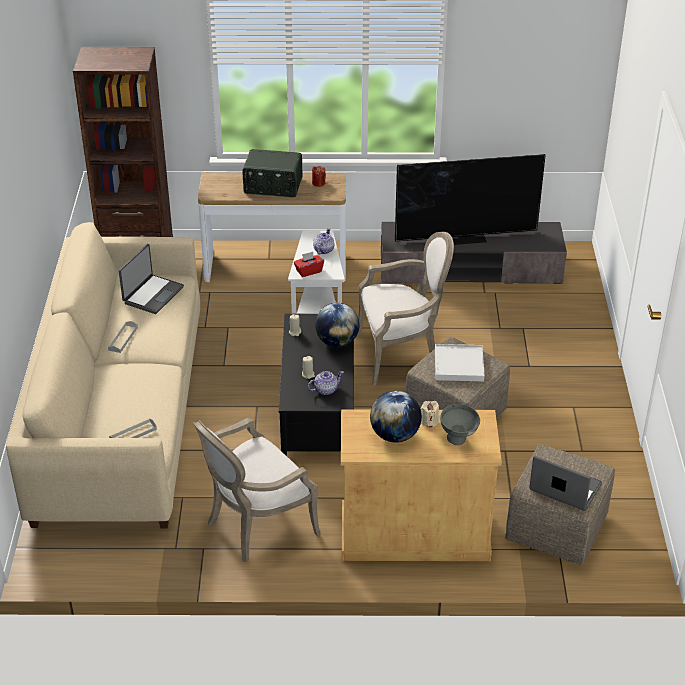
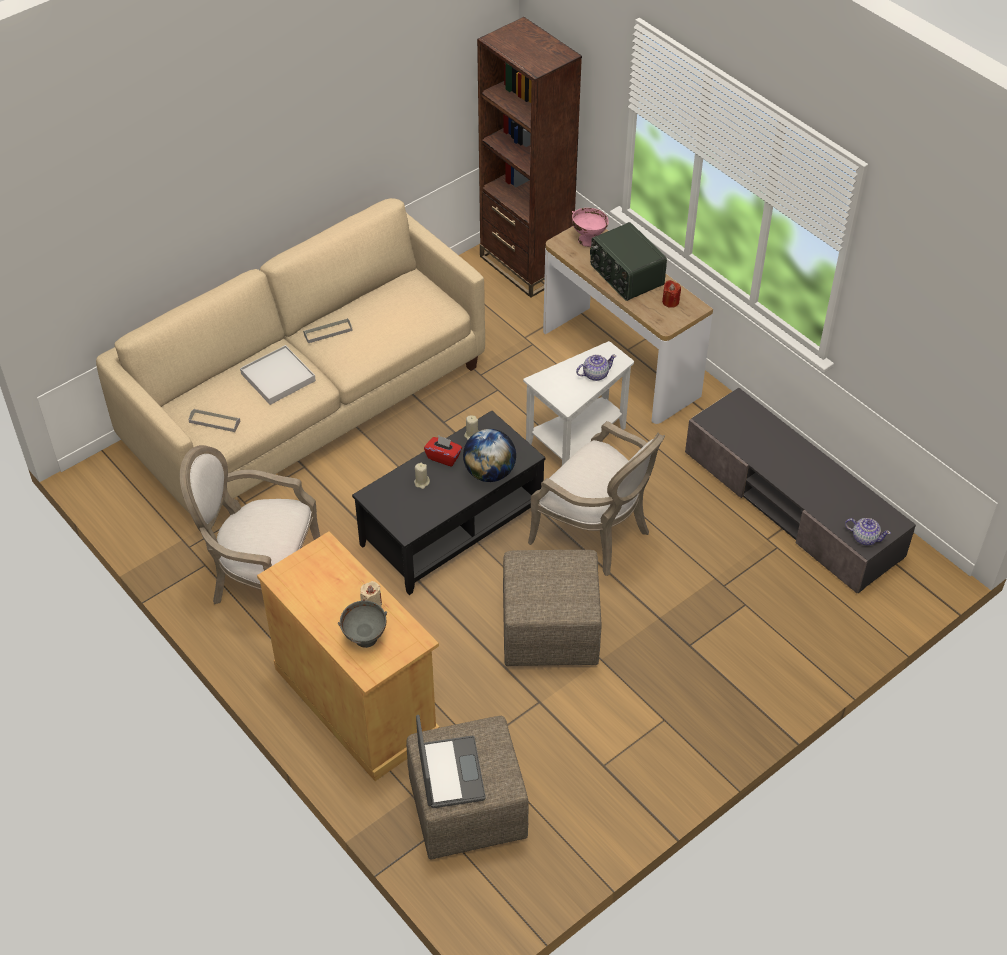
camera: 50 degrees right, 10 degrees up
laptop [119,244,184,314] -> none
red tissue box [294,252,324,277] -> red tissue box moved to [424,435,462,467]
teapot [308,371,344,395] -> teapot moved to [845,518,891,545]
globe [370,391,422,443] -> none
television [395,154,546,245] -> none
white tray [435,344,484,381] -> white tray moved to [240,345,316,405]
none -> pink bowl [572,208,609,247]

